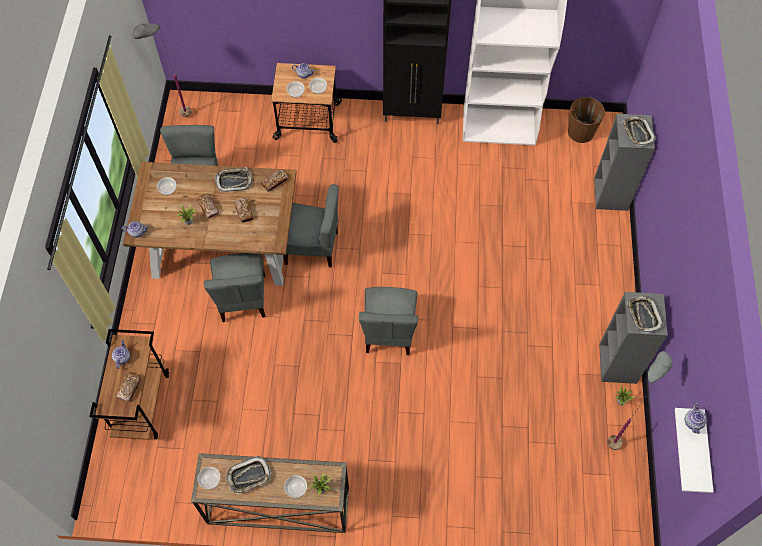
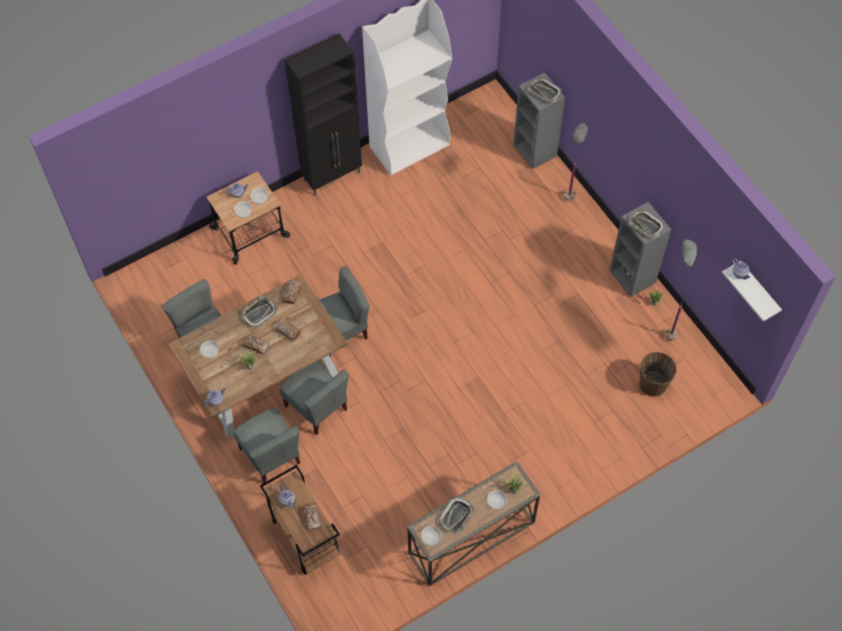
camera: 35 degrees left, 0 degrees up
grey floor lamp [133,23,192,117] -> grey floor lamp moved to [564,121,588,201]
grey chair [359,287,418,355] -> grey chair moved to [233,408,300,483]
brown bucket [568,97,605,143] -> brown bucket moved to [639,352,677,397]

